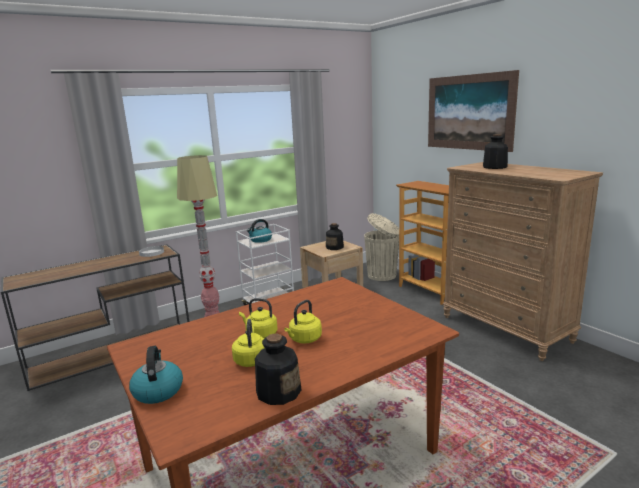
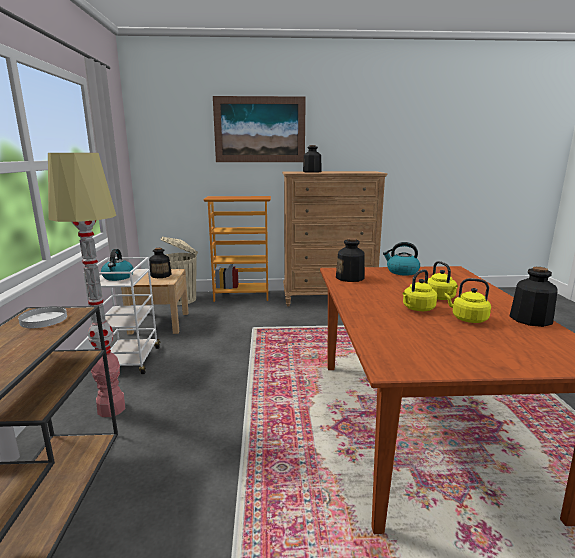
camera: 60 degrees left, 0 degrees up
kettle [129,346,183,404] -> kettle moved to [383,242,420,276]
none -> bottle [336,238,365,282]

